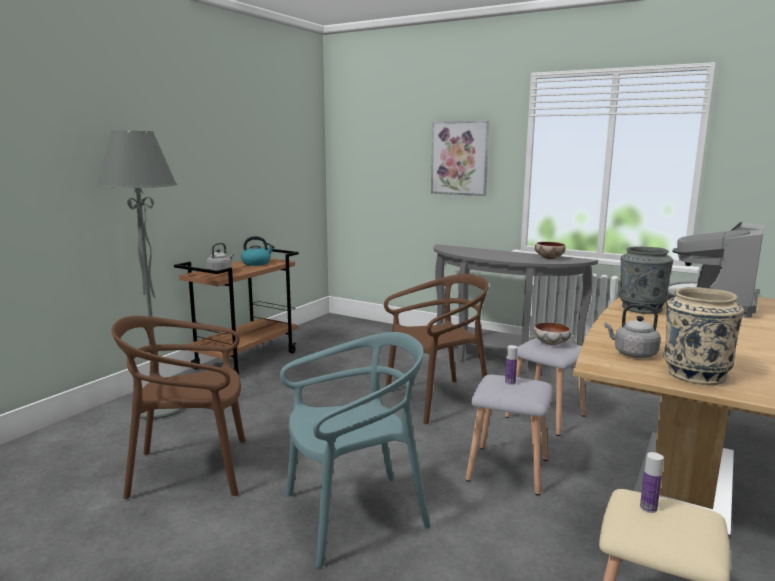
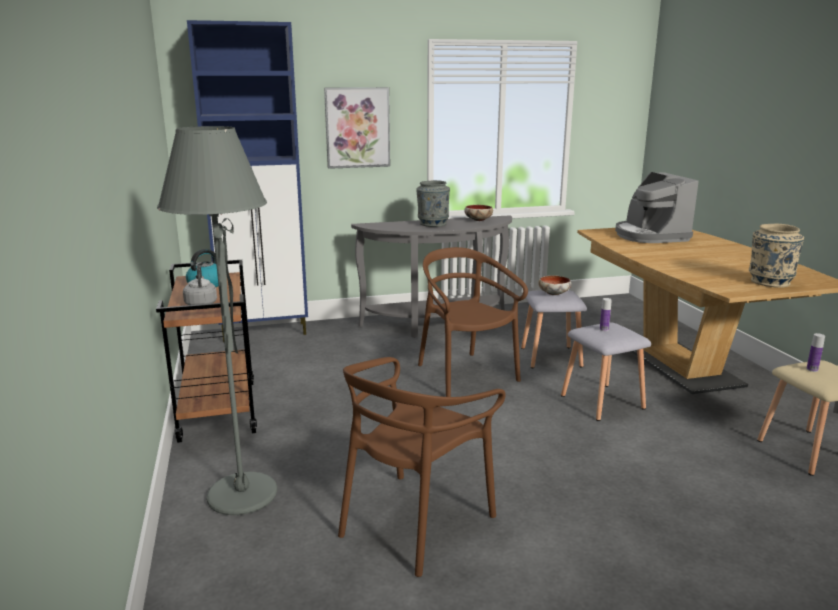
camera: 45 degrees left, 5 degrees up
turquoise chair [280,332,430,567] -> none
brown chair [384,274,489,424] -> brown chair turned 45 degrees counterclockwise [418,247,528,397]
grey kettle [604,304,661,358] -> none
grey vase [619,246,673,314] -> grey vase moved to [416,180,450,227]
none -> blue cabinet [187,20,308,342]

